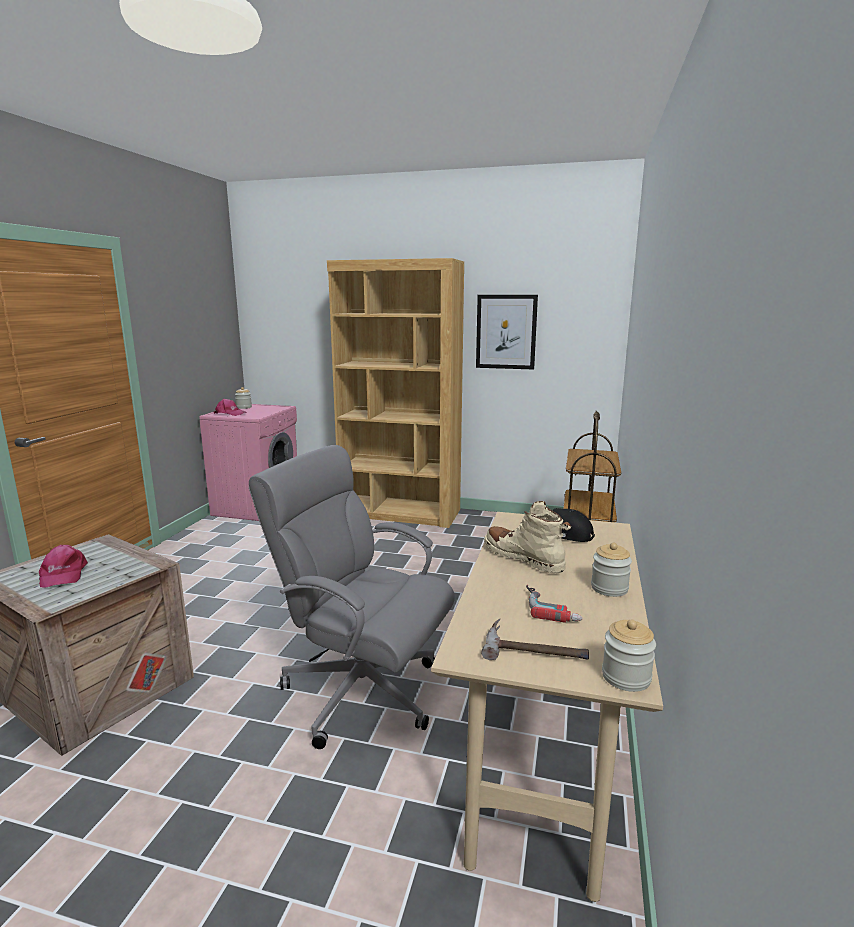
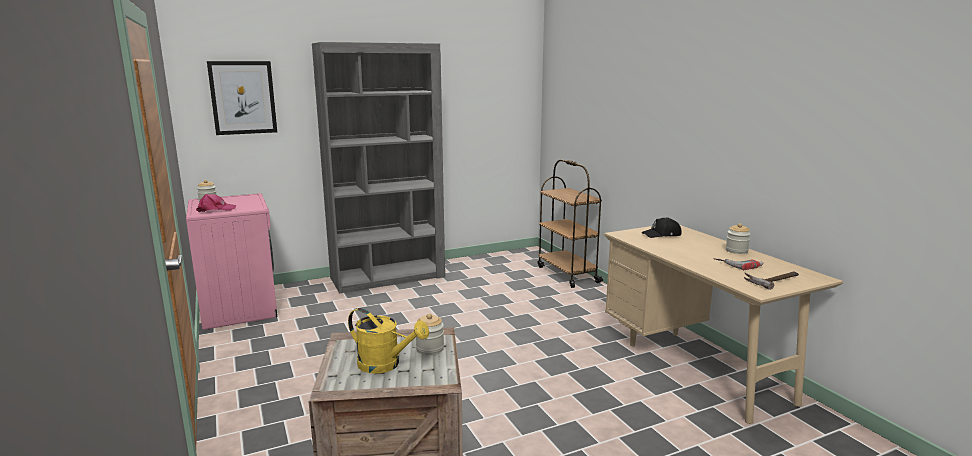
camera: 40 degrees left, 0 degrees up
pink cap [39,545,88,588] -> yellow watering can [348,308,429,374]
grey office chair [249,445,455,749] -> none
brown bookcase [327,258,464,528] -> grey bookcase [312,42,445,294]
picture [476,295,538,369] -> picture moved to [207,61,277,135]
beige boot [484,501,571,574] -> none
jar [602,619,656,692] -> jar moved to [416,313,444,355]

